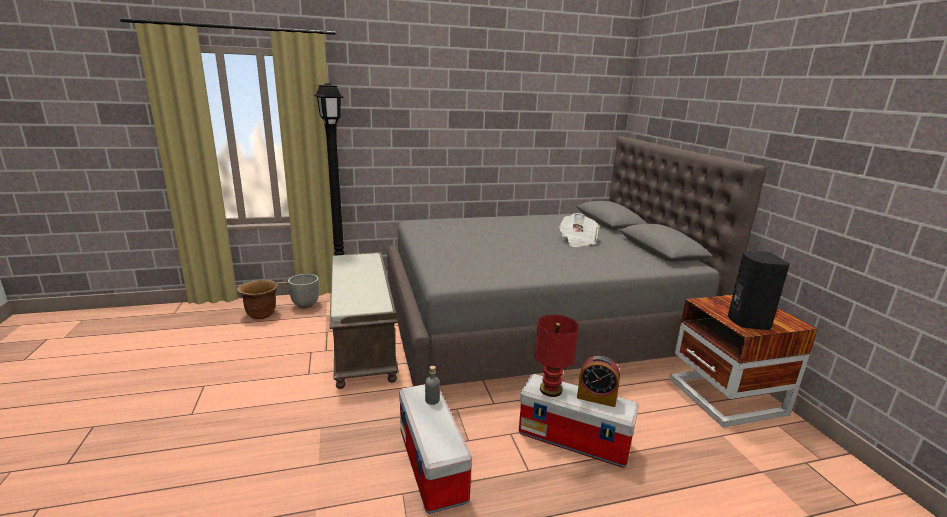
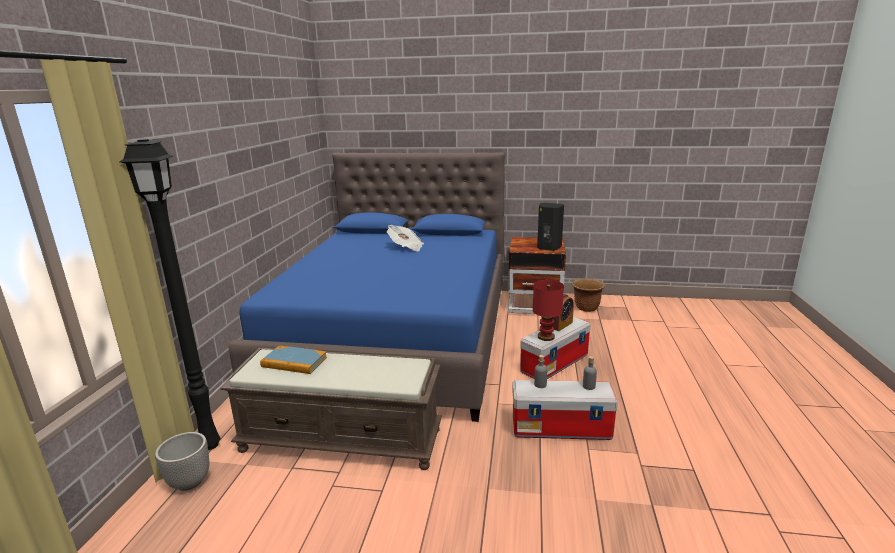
camera: 65 degrees left, 0 degrees up
brown planter [237,280,278,319] -> brown planter moved to [572,279,605,312]
grey bed [387,136,766,386] -> blue bed [228,152,505,422]
none -> book [260,345,327,374]
none -> grey bottle [583,356,597,390]

